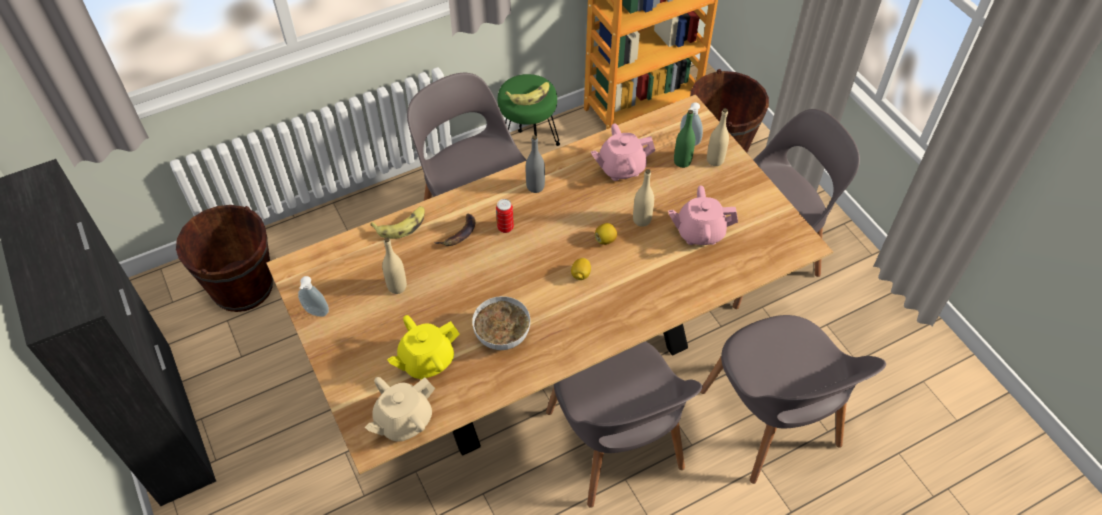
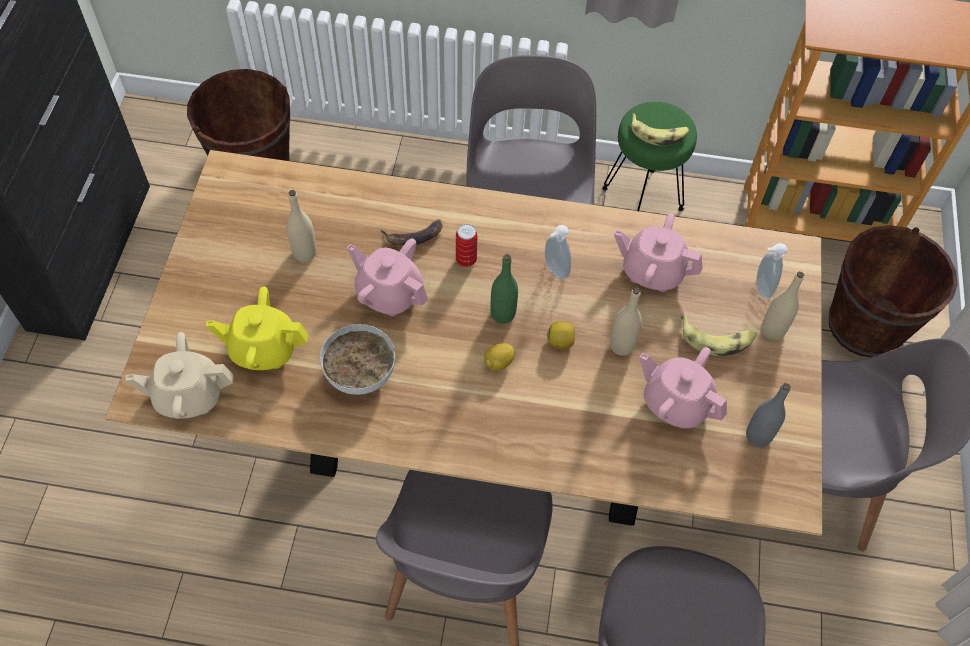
camera: 35 degrees right, 5 degrees up
soap dispenser [298,276,329,317] -> soap dispenser moved to [545,225,571,280]
banana [370,206,425,239] -> banana moved to [681,315,757,357]
grey bottle [526,135,545,193] -> grey bottle moved to [746,383,790,447]
green bottle [674,110,695,168] -> green bottle moved to [490,254,518,324]
none -> pink teapot [347,238,428,316]

